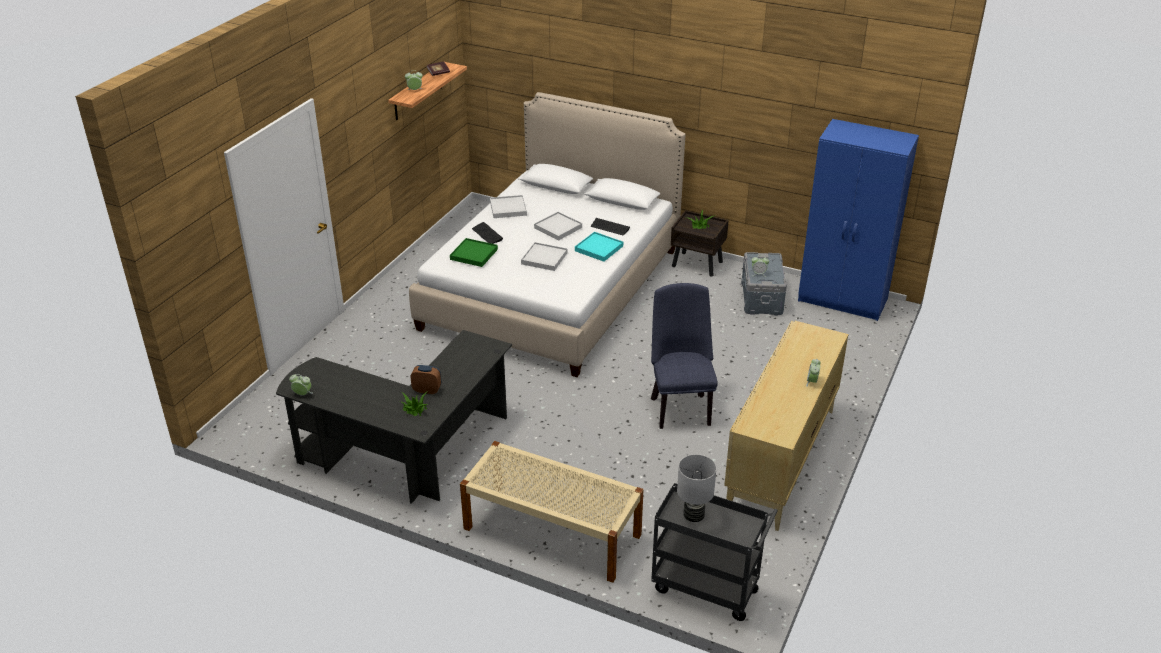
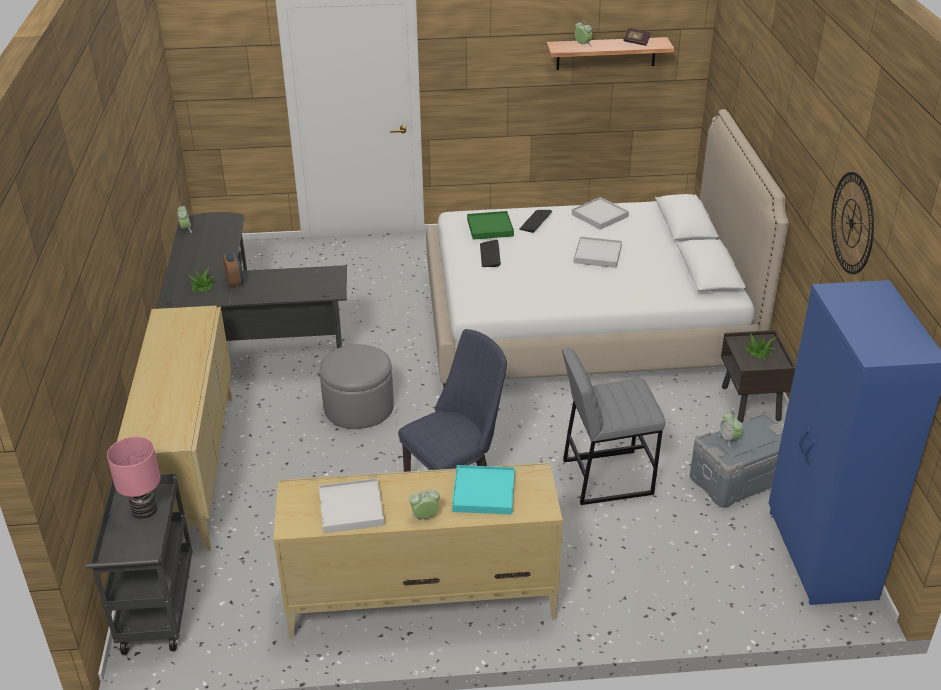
camera: 60 degrees right, 0 degrees up
beige bench [460,441,644,583] -> beige dresser [117,306,232,551]
white tray [521,242,567,271] -> white tray moved to [319,478,384,533]
turquoise tray [575,232,623,262] -> turquoise tray moved to [452,465,515,515]
keyboard [591,218,630,235] -> keyboard moved to [480,240,501,267]
grey table lamp [677,454,716,522] -> pink table lamp [107,437,161,519]
none -> grey ottoman [319,344,394,429]
none -> grey chair [562,348,665,505]
none -> wall clock [831,172,874,274]

